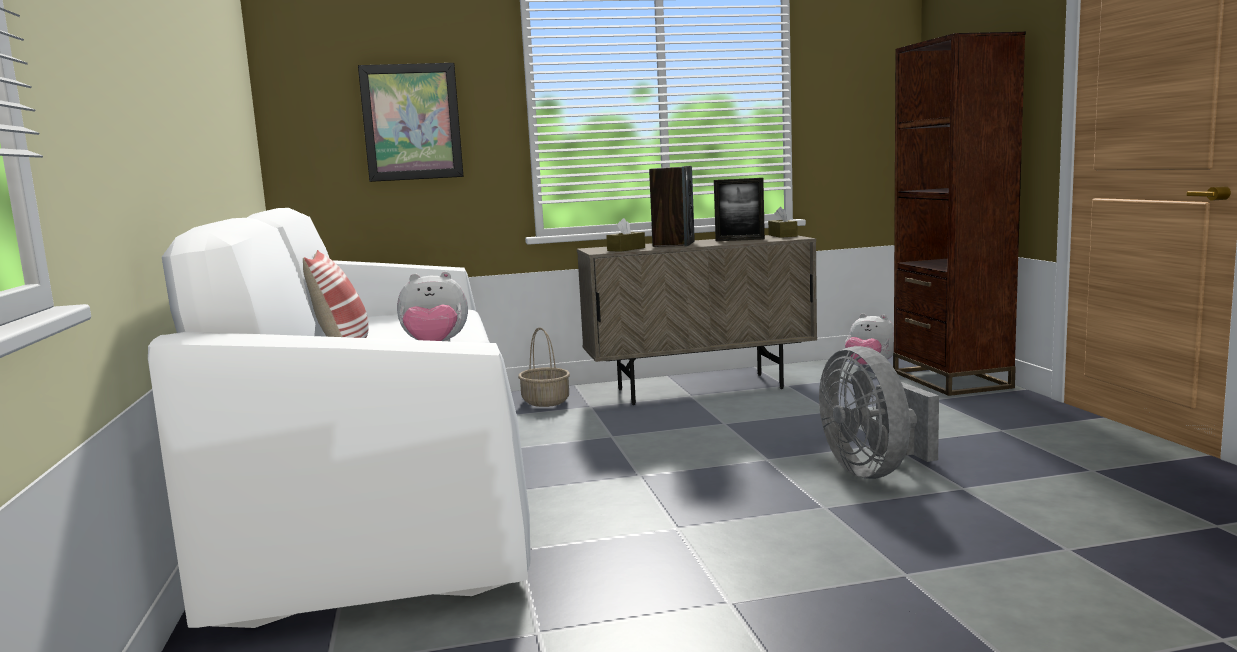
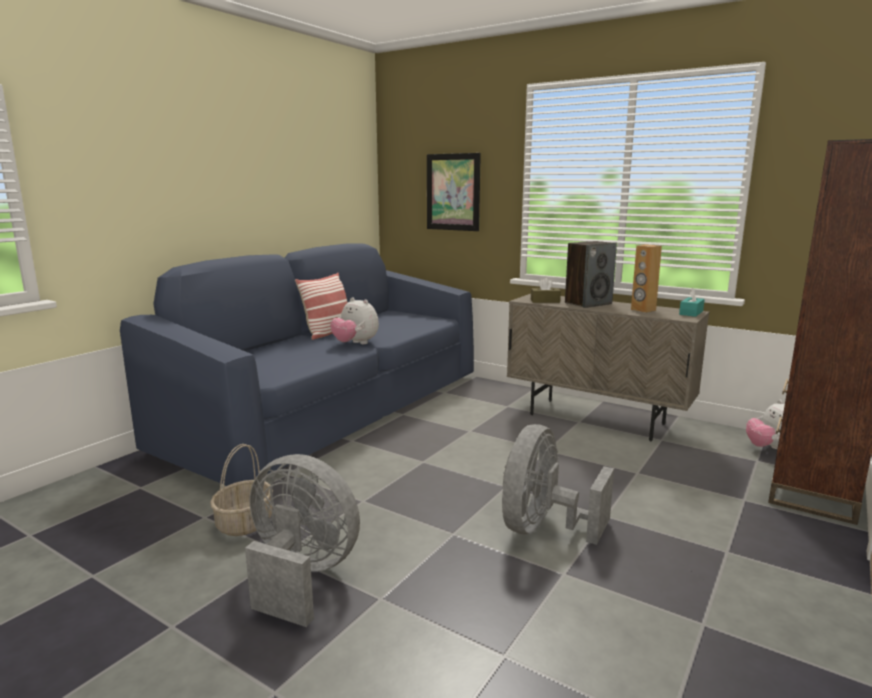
camera: 45 degrees right, 5 degrees up
white sofa [148,208,530,628] -> blue sofa [120,244,474,486]
basket [518,327,570,407] -> basket moved to [210,444,273,536]
picture frame [714,178,765,241] -> brown speaker [631,244,662,313]
brown tissue box [768,207,798,238] -> turquoise tissue box [679,288,705,317]
none -> grey fan [245,454,360,627]

